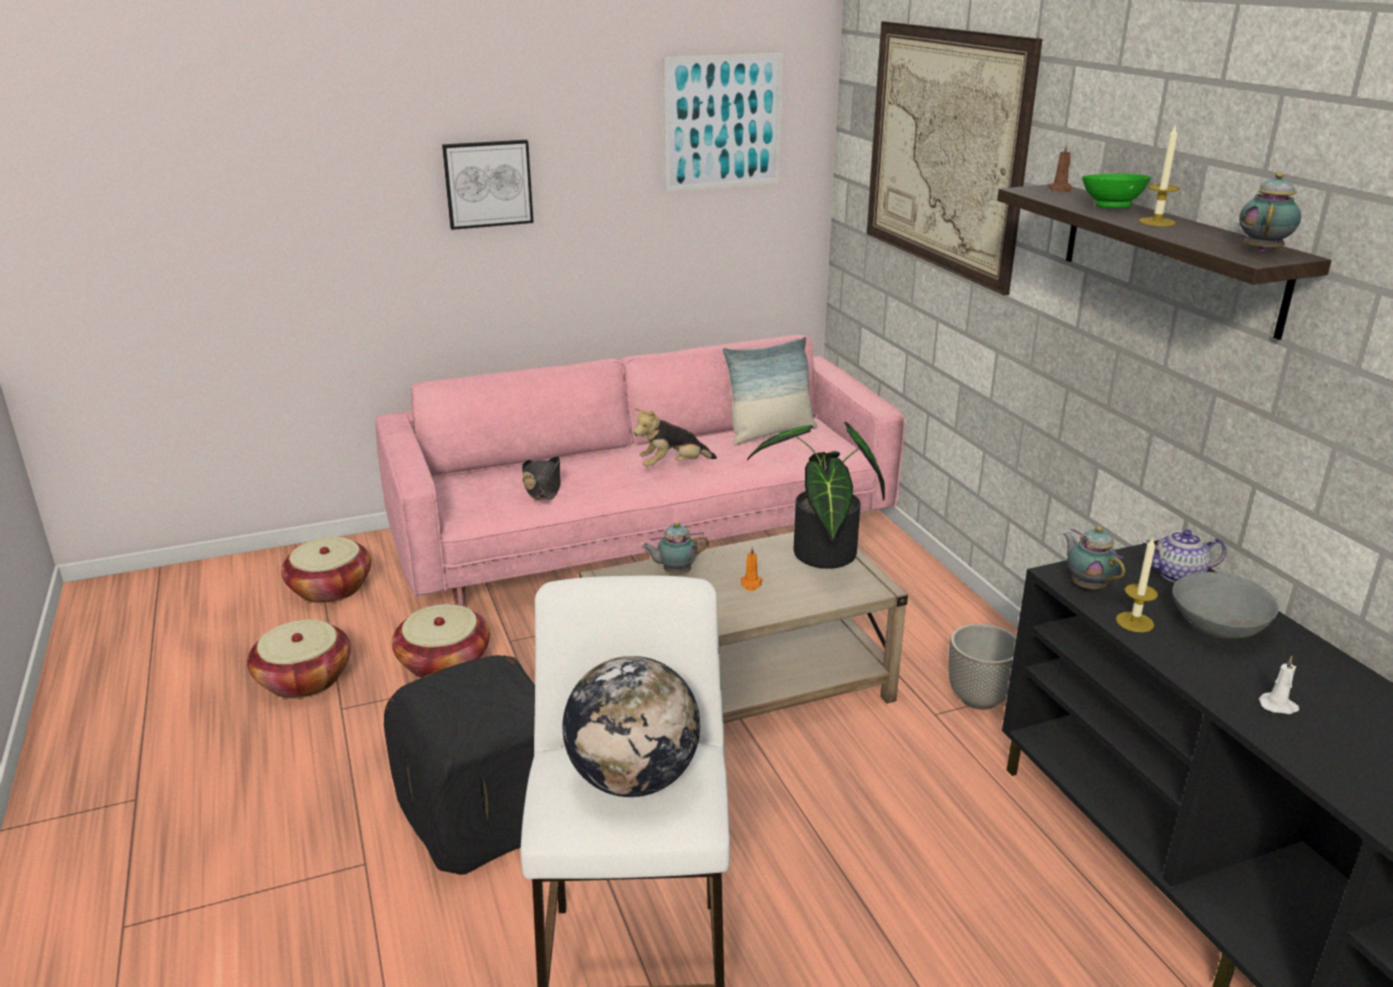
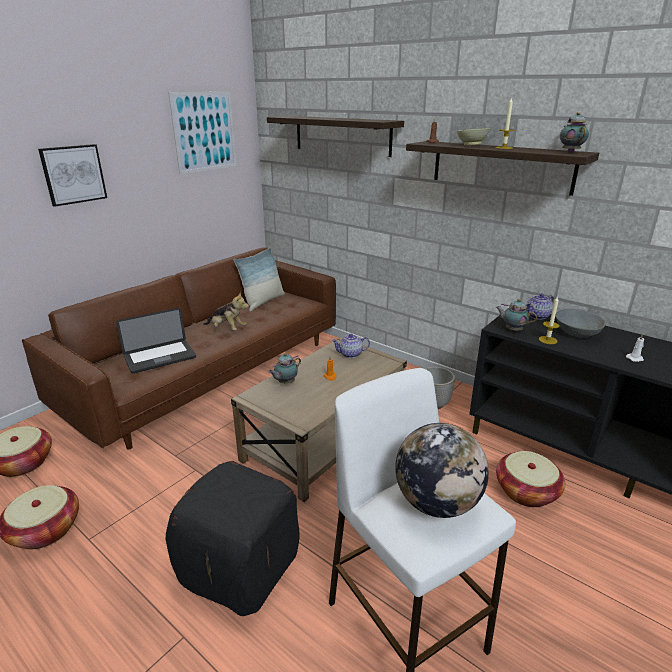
camera: 30 degrees left, 0 degrees up
pink sofa [375,335,905,607] -> brown sofa [22,248,336,450]
basket [392,604,490,678] -> basket moved to [496,451,565,507]
black hat [522,456,561,500] -> laptop [116,308,196,374]
plush toy [634,408,717,467] -> plush toy turned 105 degrees counterclockwise [203,293,249,330]
potted plant [747,421,885,569] -> teapot [332,334,370,358]
picture [867,21,1043,296] -> shelf [267,116,404,157]
green bowl [1082,174,1151,208] -> beige bowl [457,128,490,146]

